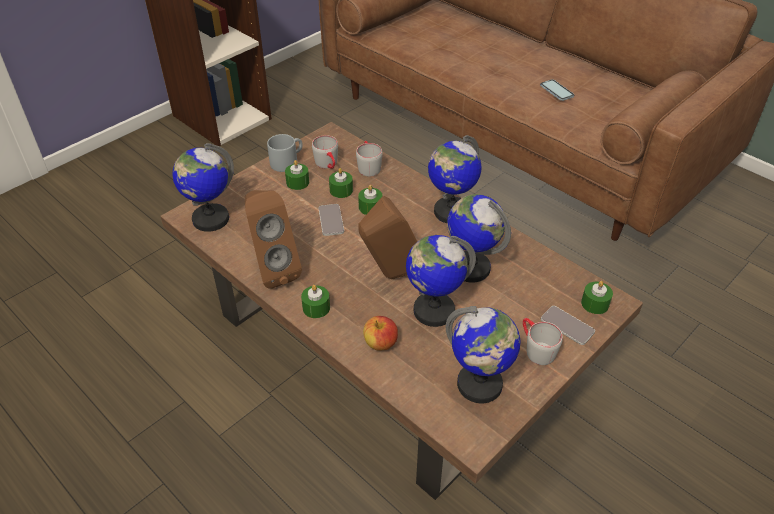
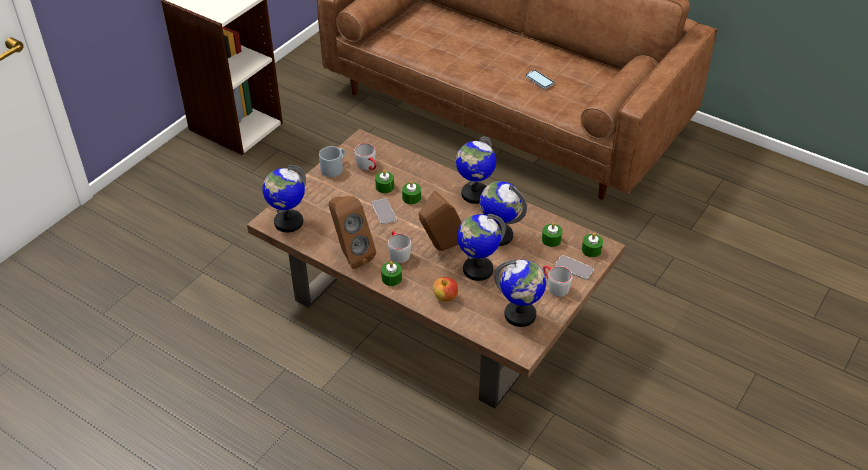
camera: 10 degrees left, 0 degrees up
green candle [285,160,309,190] -> green candle moved to [542,223,563,247]
grey mug [356,141,383,176] -> grey mug moved to [388,231,411,263]

